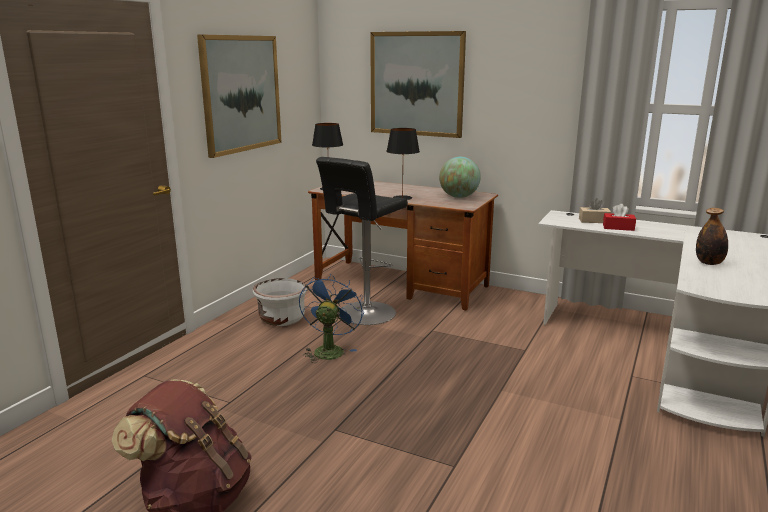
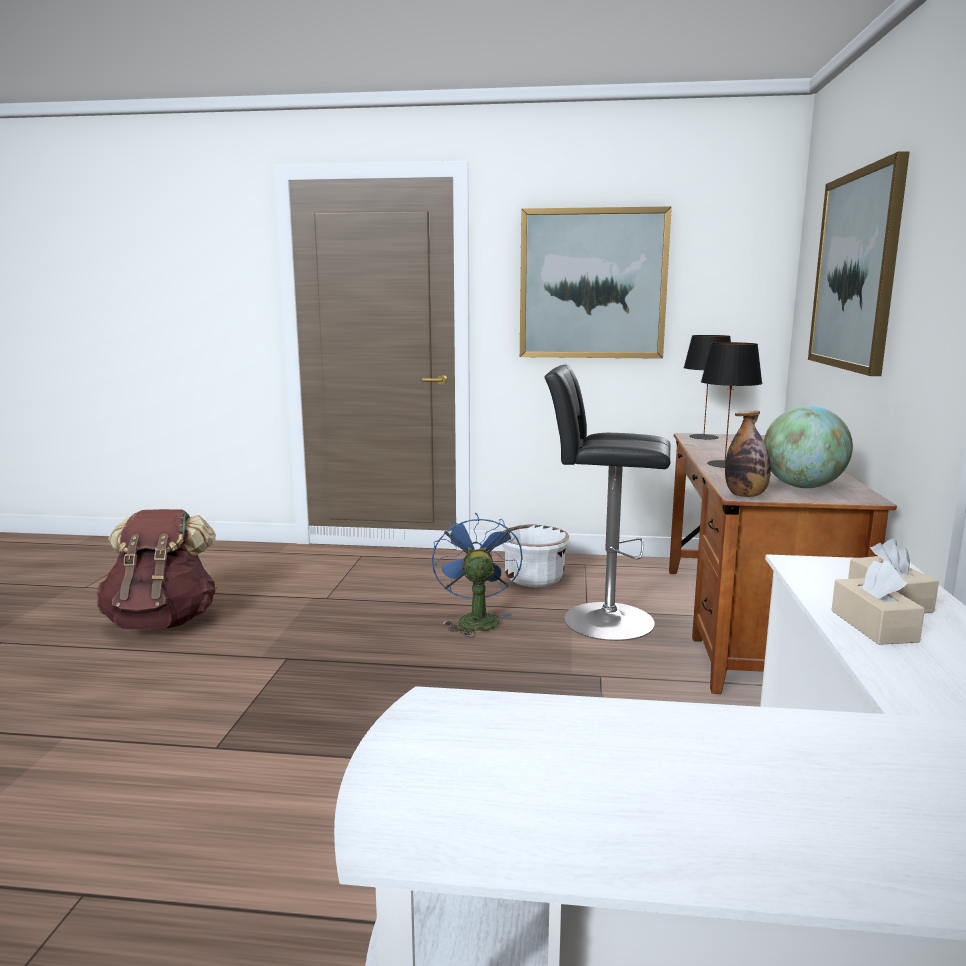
camera: 70 degrees right, 5 degrees down
blue fan [299,273,364,363] -> blue fan turned 90 degrees counterclockwise [432,512,523,638]
red tissue box [603,204,636,231] -> beige tissue box [831,560,925,645]
bottle [696,208,728,265] -> bottle moved to [725,411,771,497]

